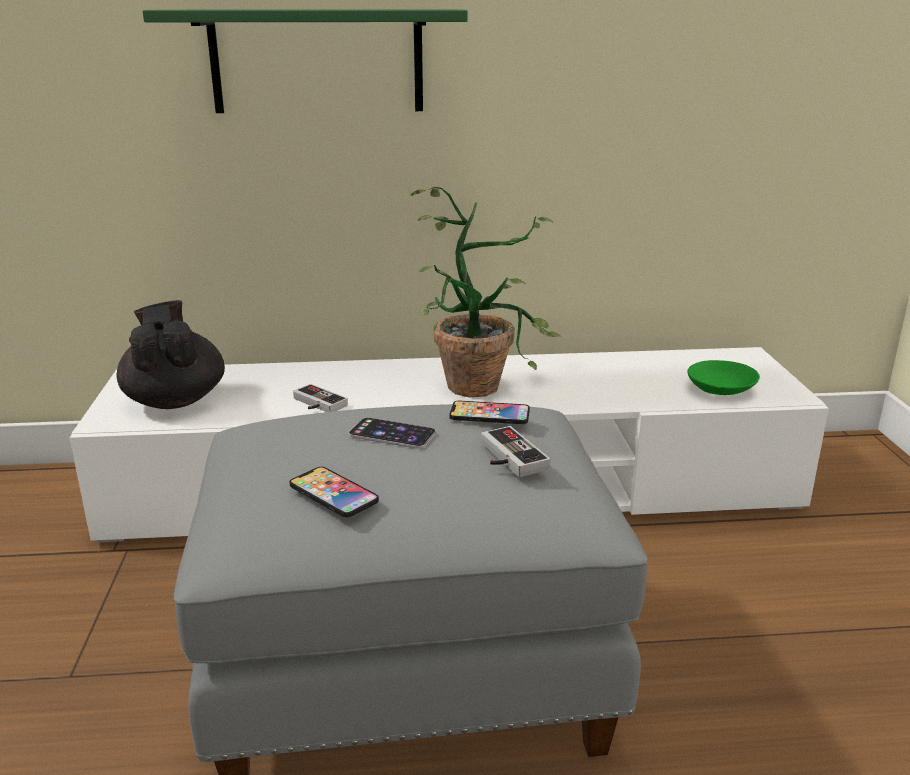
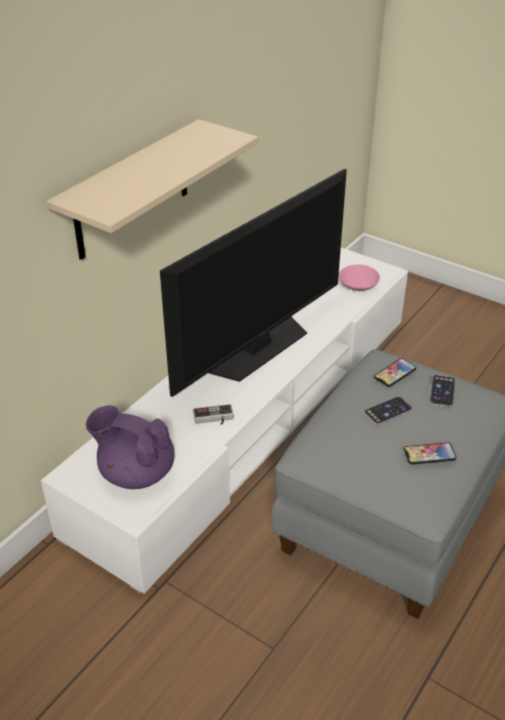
camera: 50 degrees left, 15 degrees up
black teapot [117,300,225,409] -> purple teapot [86,405,175,489]
green shelf [143,9,468,113] -> beige shelf [46,119,258,260]
potted plant [410,187,561,397] -> television [160,169,347,397]
game controller [481,426,550,477] -> phone [430,375,455,407]
green bowl [687,360,760,395] -> pink bowl [339,264,380,291]

